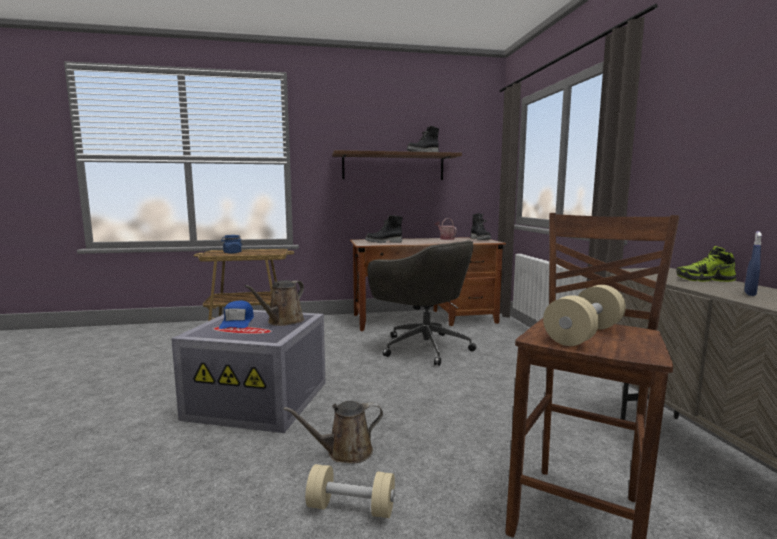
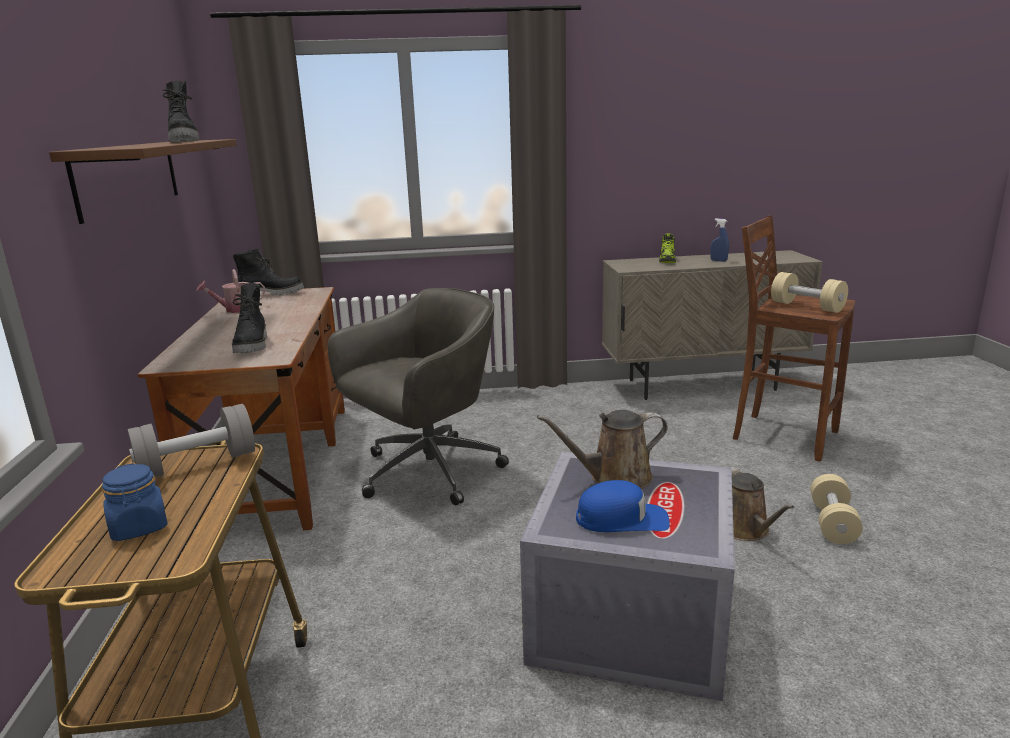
camera: 85 degrees left, 10 degrees up
brown watering can [245,280,304,326] -> brown watering can turned 135 degrees clockwise [537,410,668,489]
none -> grey dumbbell [128,404,255,477]

